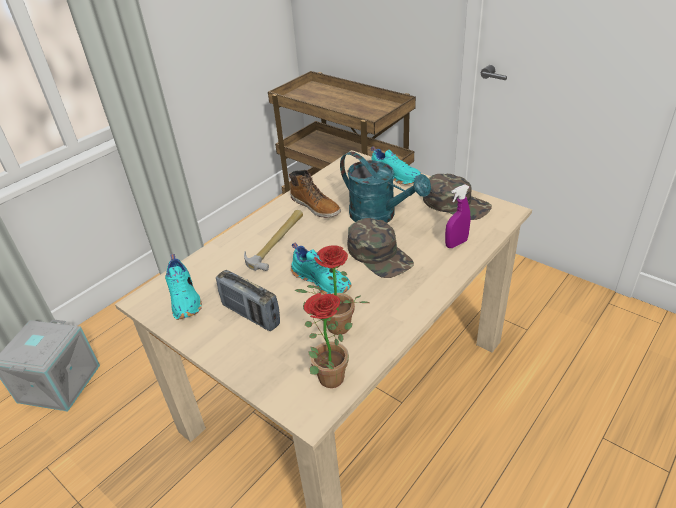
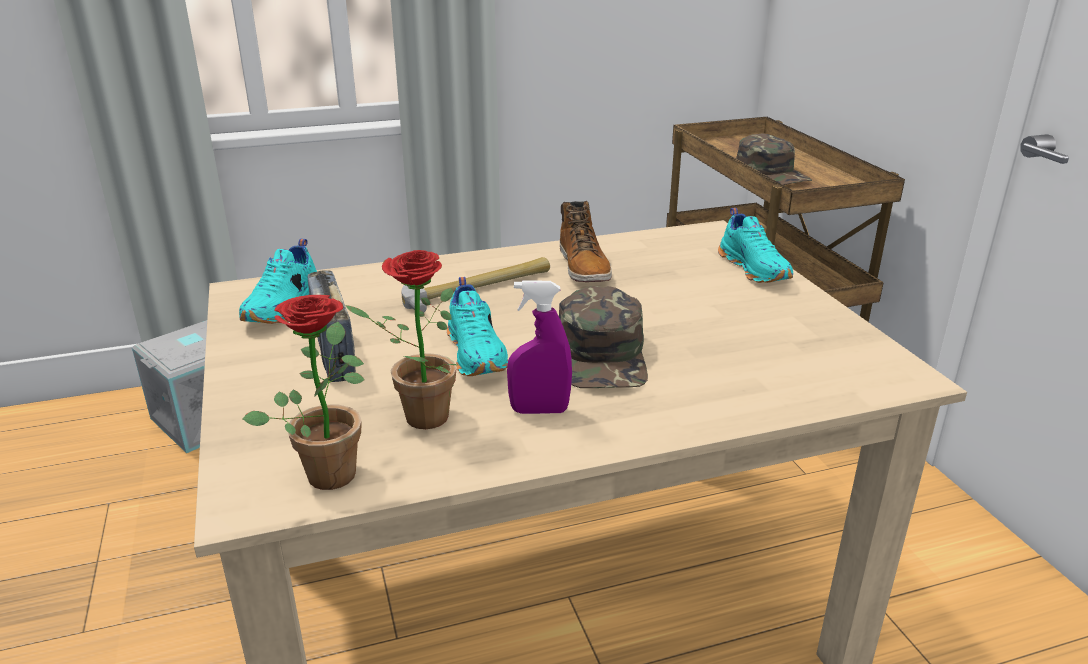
camera: 30 degrees right, 10 degrees down
turquoise watering can [340,152,431,223] -> none
green cap [423,174,492,220] -> green cap moved to [736,133,812,185]
purple spray bottle [445,184,470,248] -> purple spray bottle moved to [507,280,572,414]

